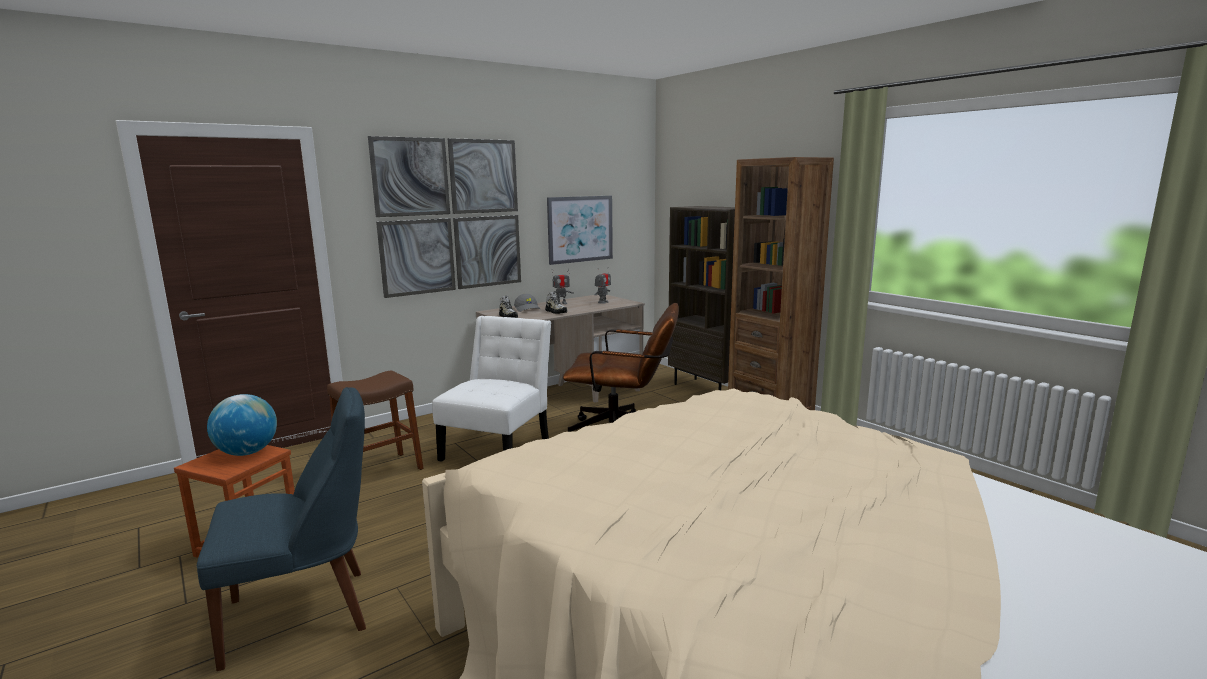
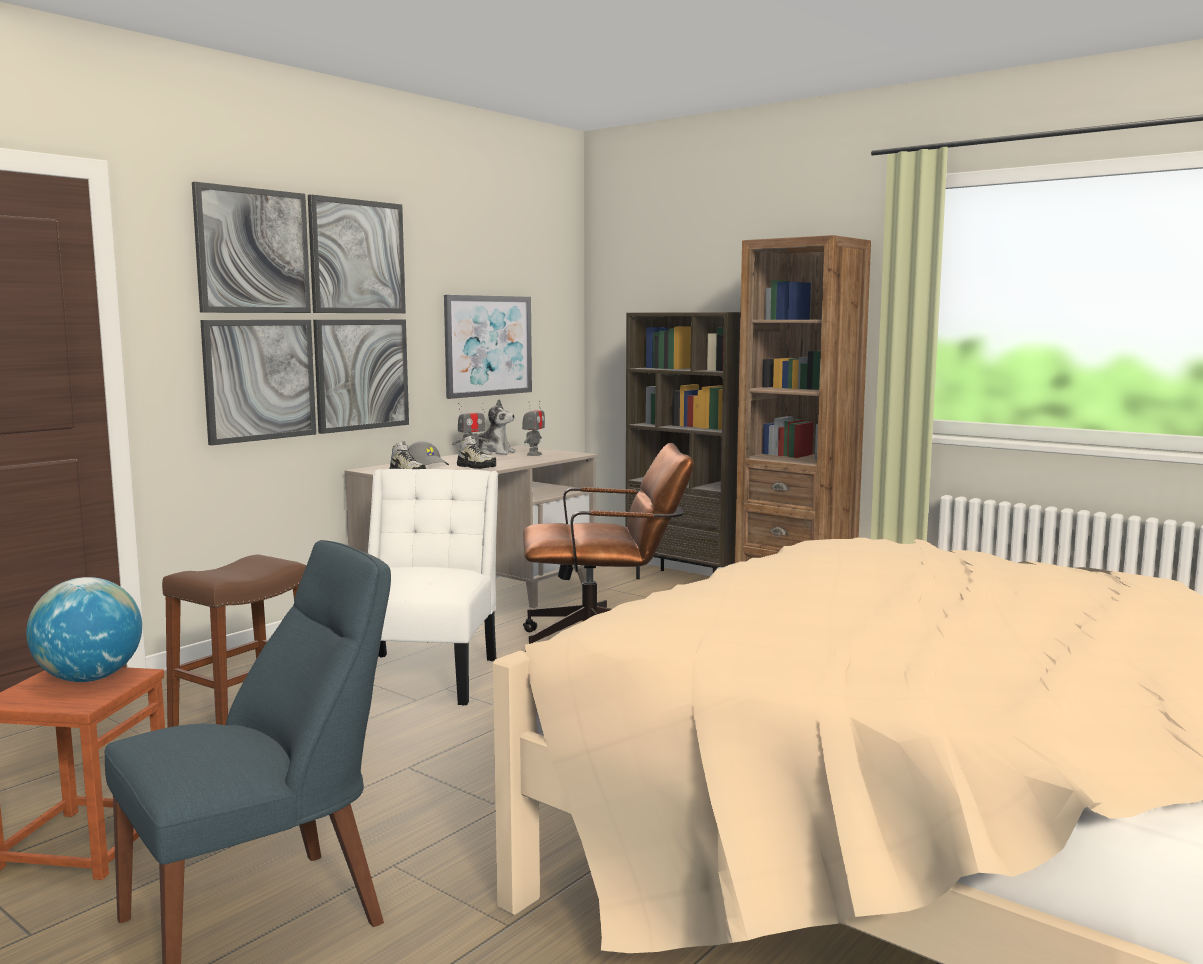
camera: 15 degrees left, 5 degrees down
none -> plush toy [468,399,516,455]

